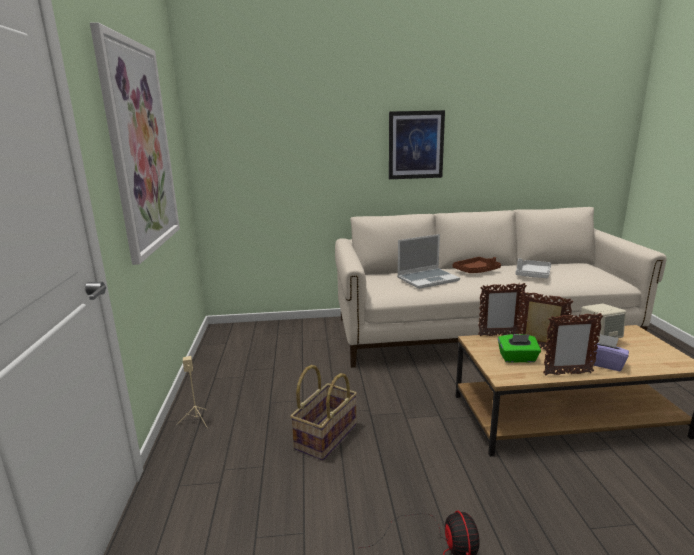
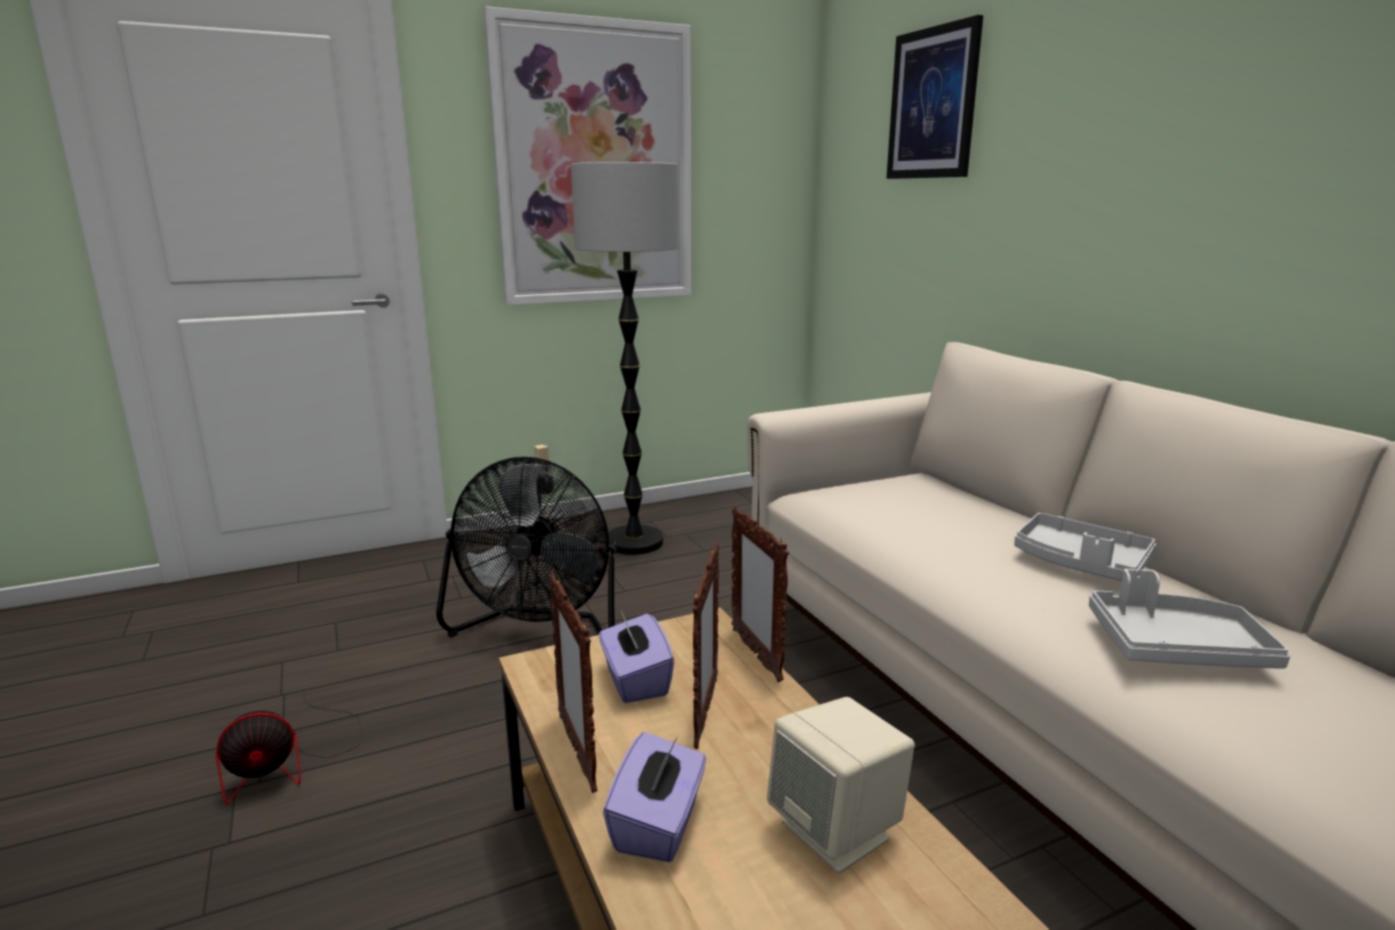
camera: 70 degrees right, 0 degrees up
basket [290,365,357,461] -> black fan [436,457,617,638]
picture [389,110,445,179] -> picture moved to [886,15,983,179]
laptop [397,234,460,289] -> none
brown tray [453,257,501,273] -> grey tray [1014,513,1156,581]
green tissue box [498,334,541,363] -> purple tissue box [599,610,674,703]
none -> floor lamp [571,162,678,555]

